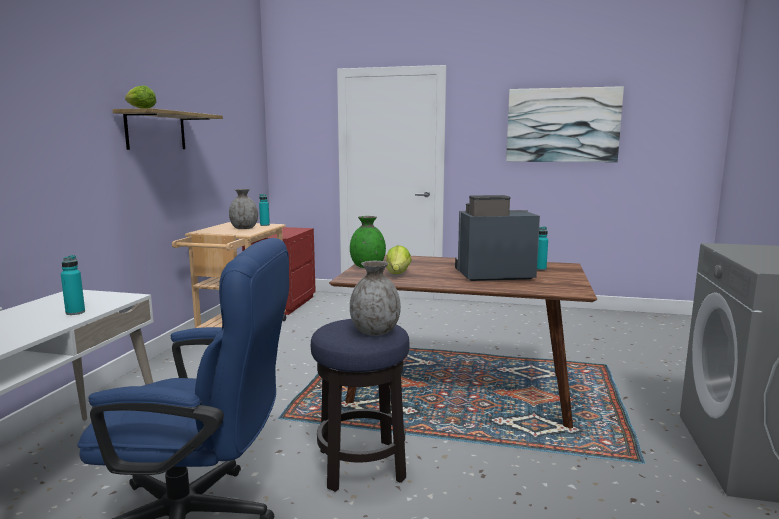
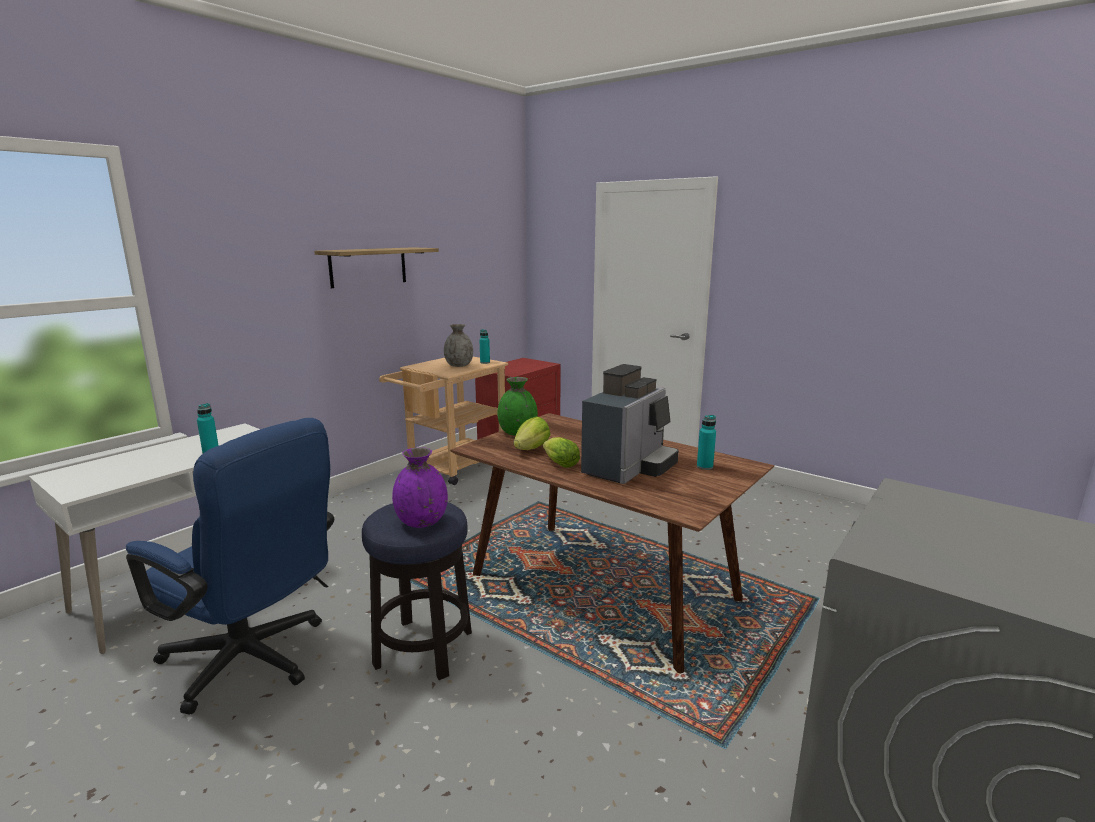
camera: 25 degrees right, 5 degrees up
lettuce [125,86,157,109] -> lettuce moved to [543,437,580,468]
grey vase [350,261,401,335] -> purple vase [392,447,448,528]
coffee machine [455,195,540,281] -> coffee machine turned 105 degrees clockwise [581,364,679,484]
picture [506,86,624,162] -> none

